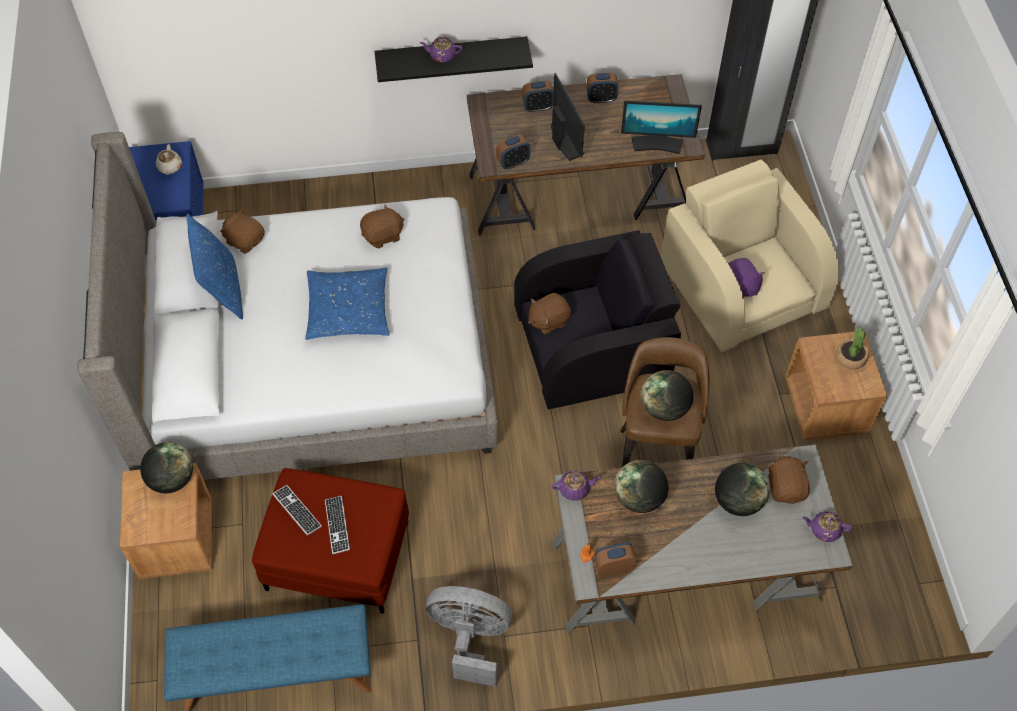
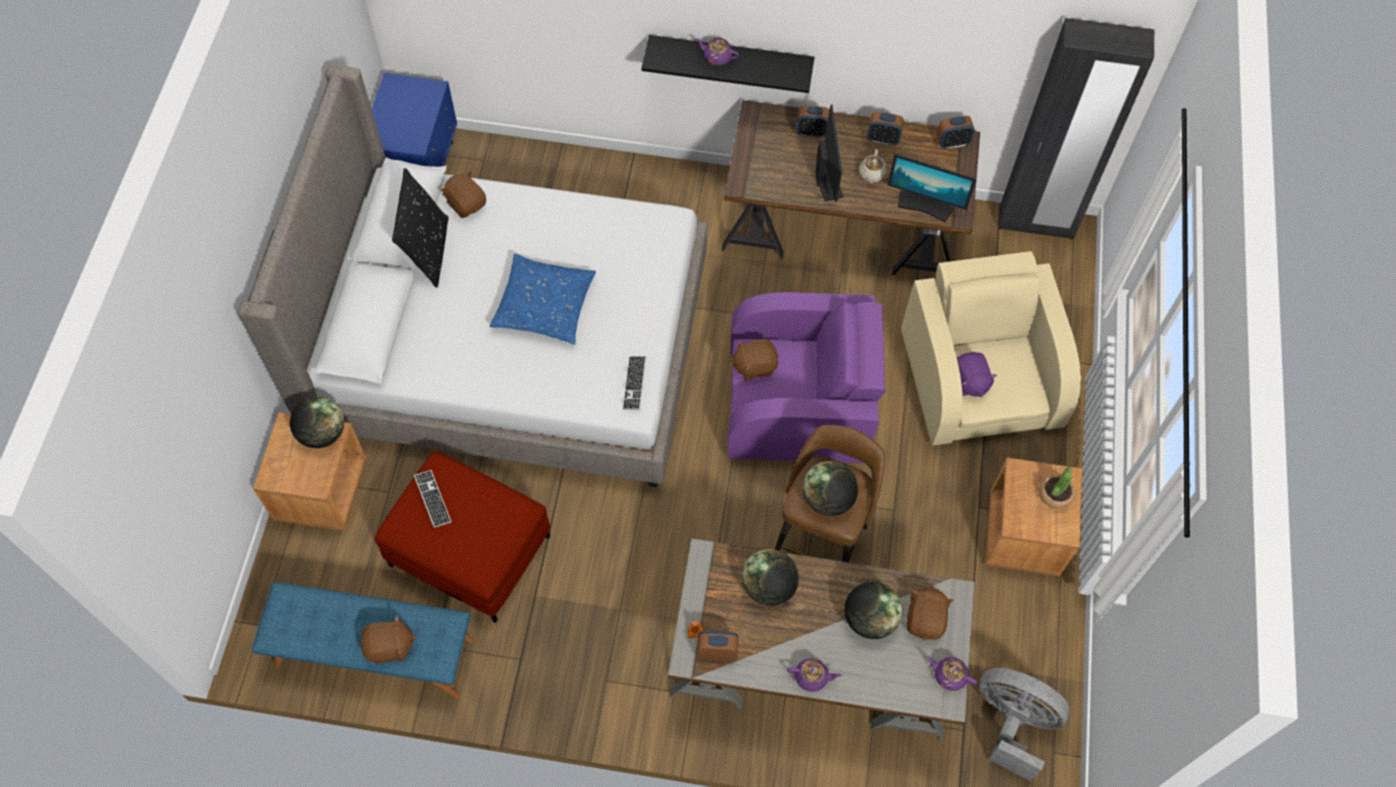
camera: 15 degrees right, 5 degrees up
beige teapot [156,144,182,175] -> beige teapot moved to [859,149,887,184]
blue pillow [186,214,243,320] -> black pillow [392,168,449,288]
keyboard [325,495,350,554] -> keyboard moved to [622,356,646,410]
brown plush toy [360,204,404,248] -> brown plush toy moved to [360,615,416,664]
grey fan [426,586,512,687] -> grey fan moved to [979,668,1069,781]
alarm clock [496,134,530,169] -> alarm clock moved to [937,116,975,149]
black armchair [514,230,681,409] -> purple armchair [728,292,885,463]
purple teapot [552,471,601,501] -> purple teapot moved to [787,658,842,692]

